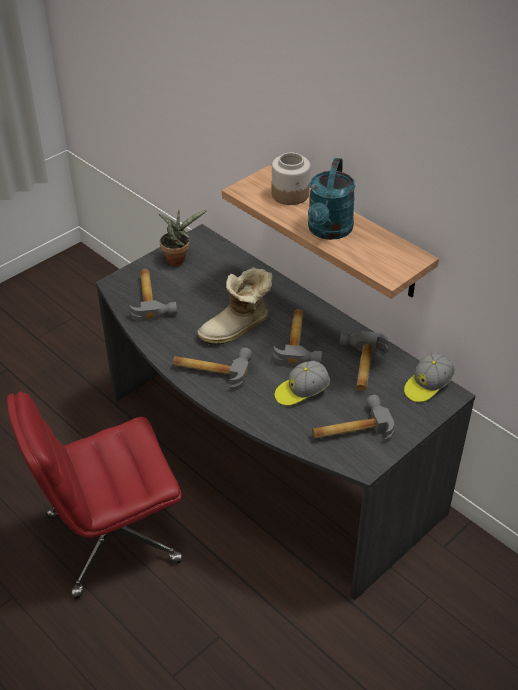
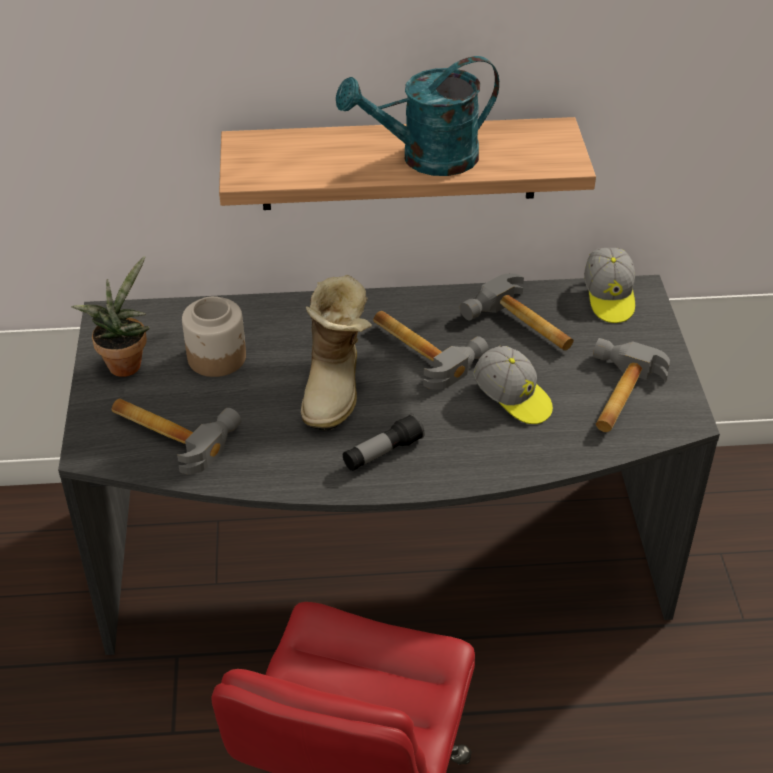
camera: 50 degrees left, 0 degrees up
hammer [173,348,252,391] -> flashlight [343,414,425,471]
jar [272,152,311,205] -> jar moved to [182,296,246,377]
cap [275,361,330,406] -> cap turned 60 degrees counterclockwise [473,346,553,424]
turquoise watering can [308,158,356,240] -> turquoise watering can turned 105 degrees clockwise [336,56,499,176]

